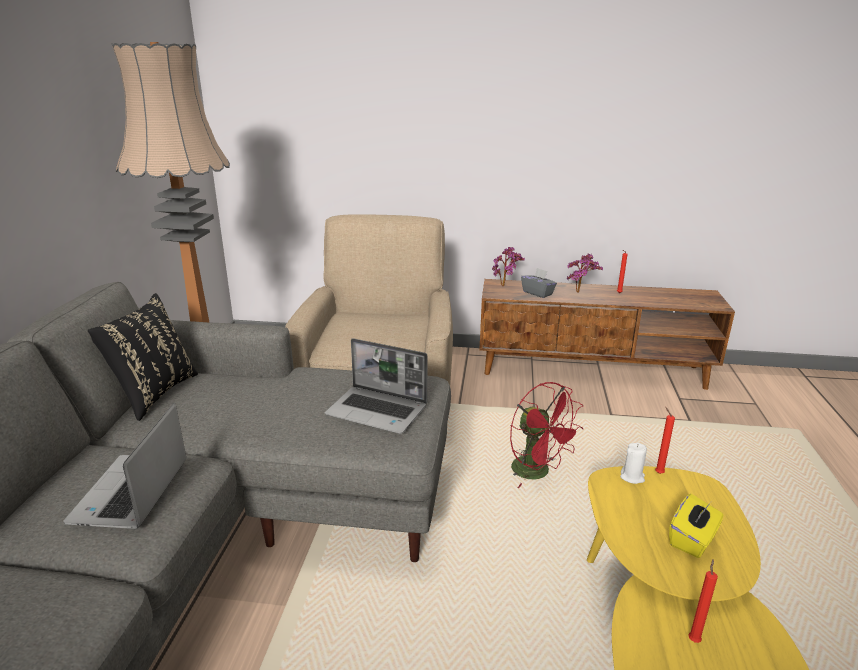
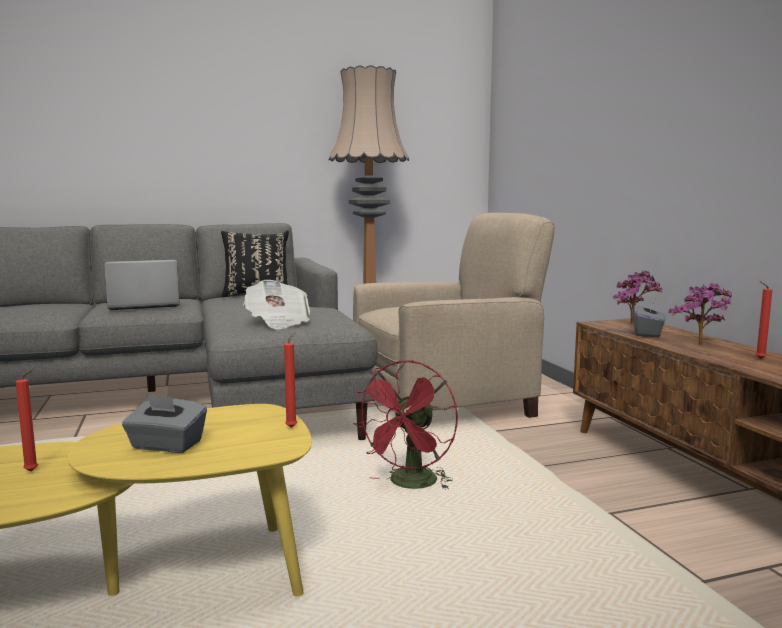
camera: 65 degrees right, 15 degrees down
laptop [325,338,428,434] -> newspaper [243,280,310,329]
white candle [620,443,647,484] -> none
yellow tissue box [669,494,723,558] -> grey tissue box [122,394,207,453]

